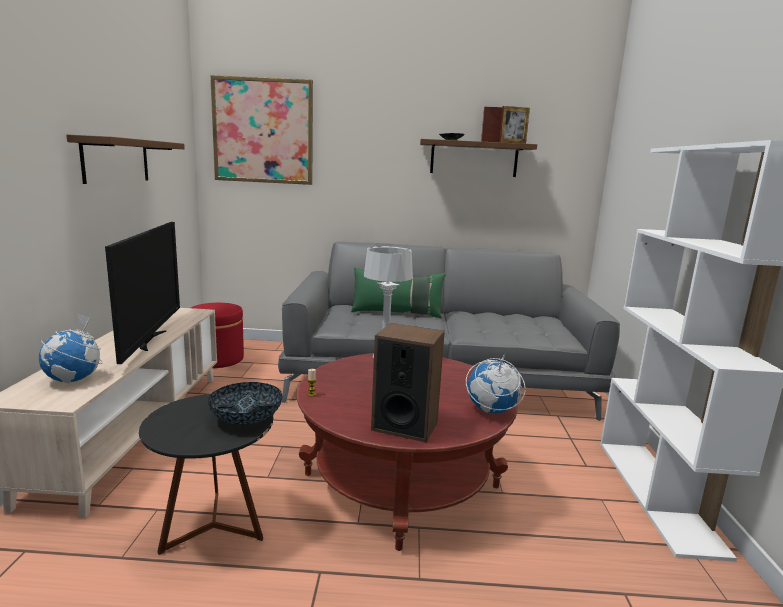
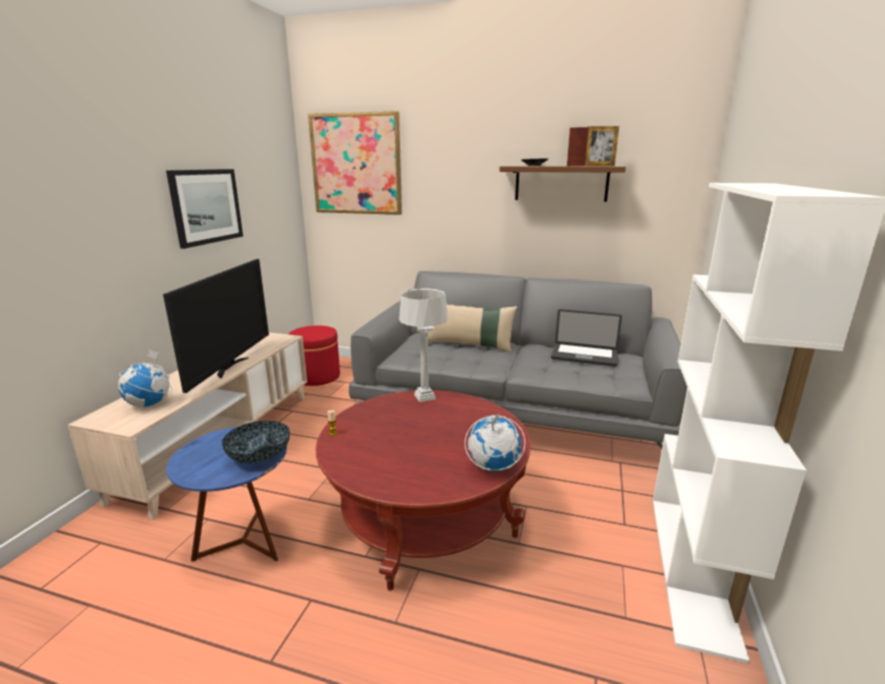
camera: 15 degrees right, 5 degrees up
brown shelf [66,134,185,184] -> picture [166,169,243,249]
black side table [139,394,273,555] -> blue side table [166,427,287,562]
green pillow [351,268,446,318] -> beige pillow [428,304,517,352]
speaker [371,323,445,442] -> none
none -> laptop [551,309,622,366]

